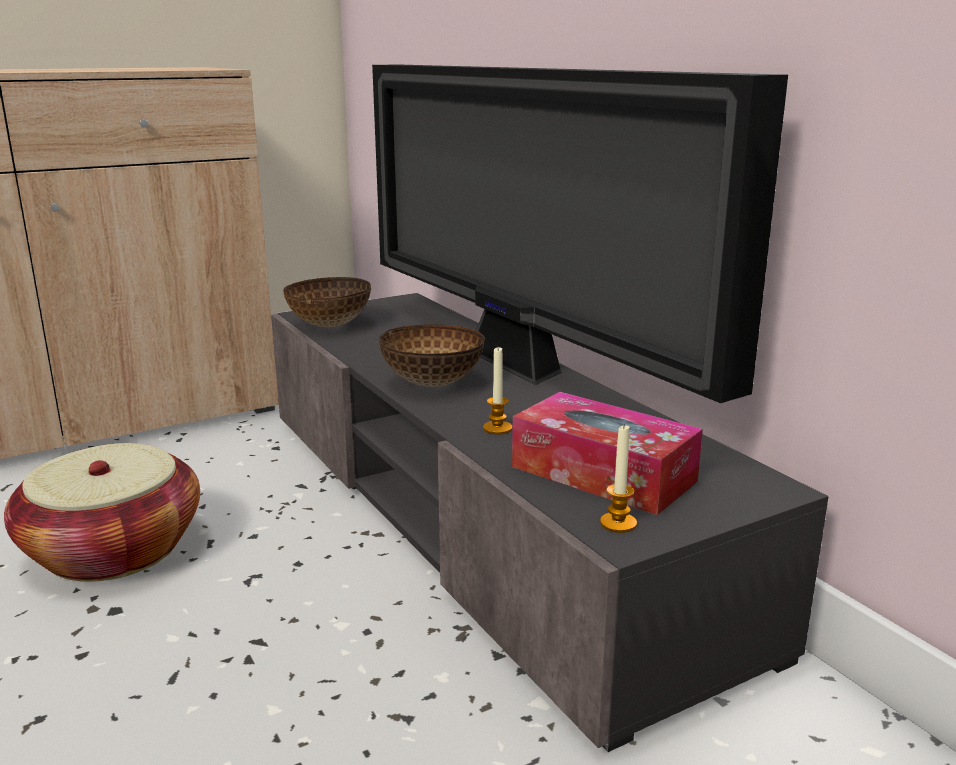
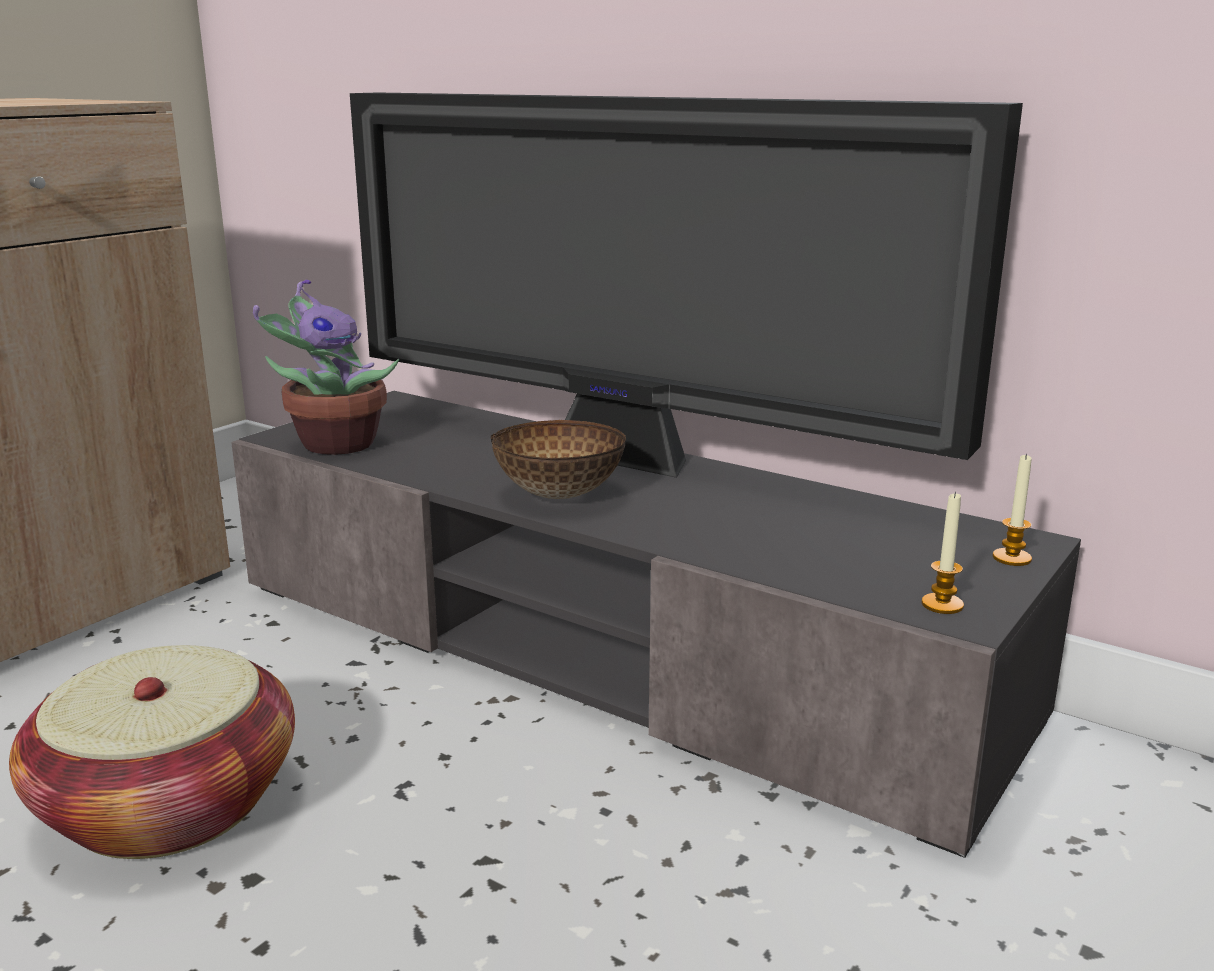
camera: 25 degrees left, 0 degrees up
bowl [283,277,371,327] -> potted plant [253,280,399,455]
candle [483,347,512,435] -> candle moved to [993,453,1032,566]
tissue box [512,392,703,515] -> none

